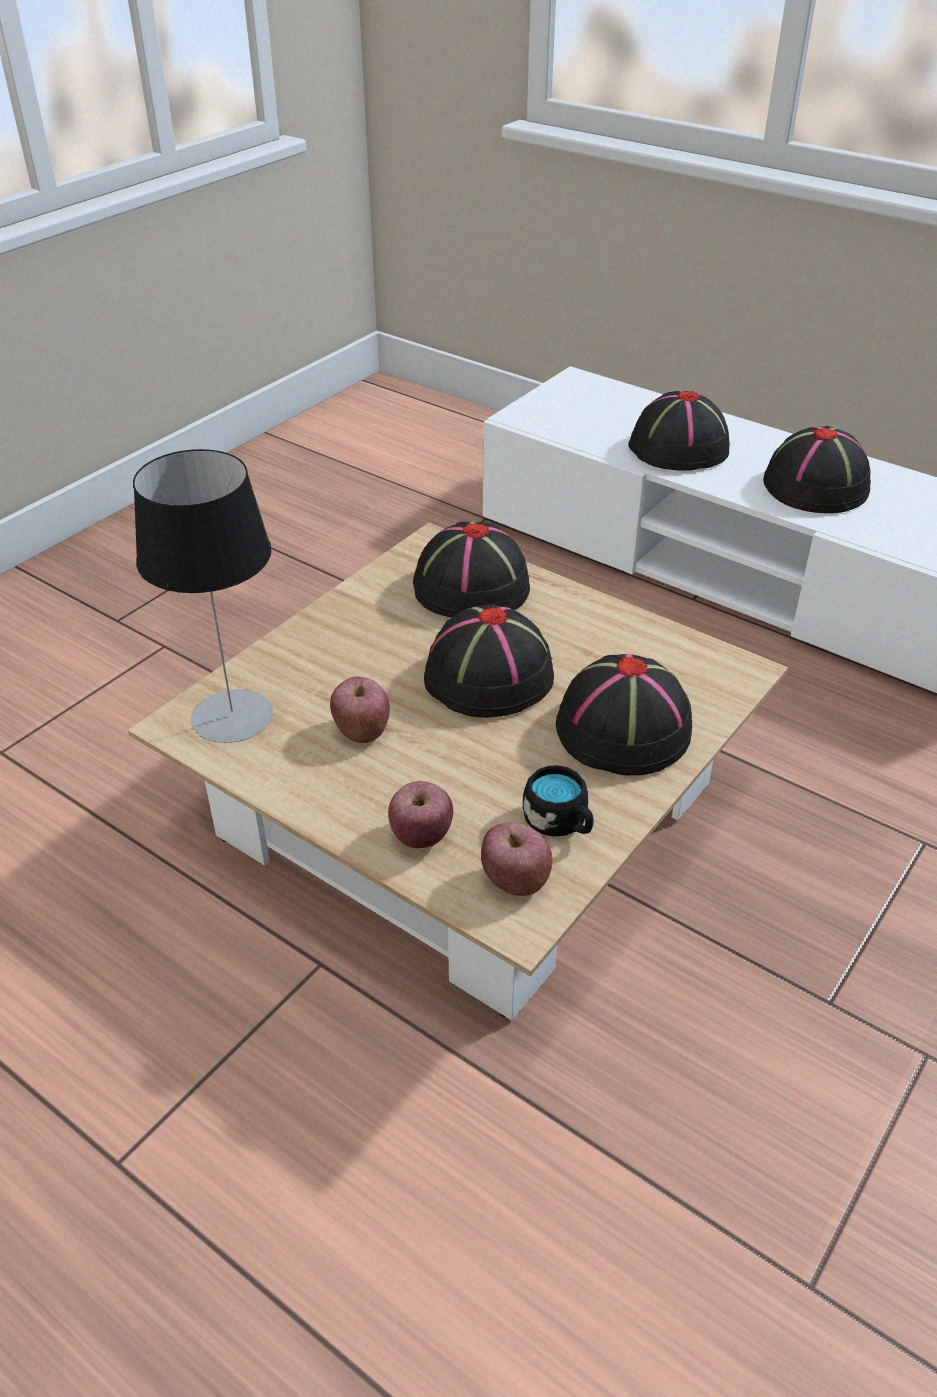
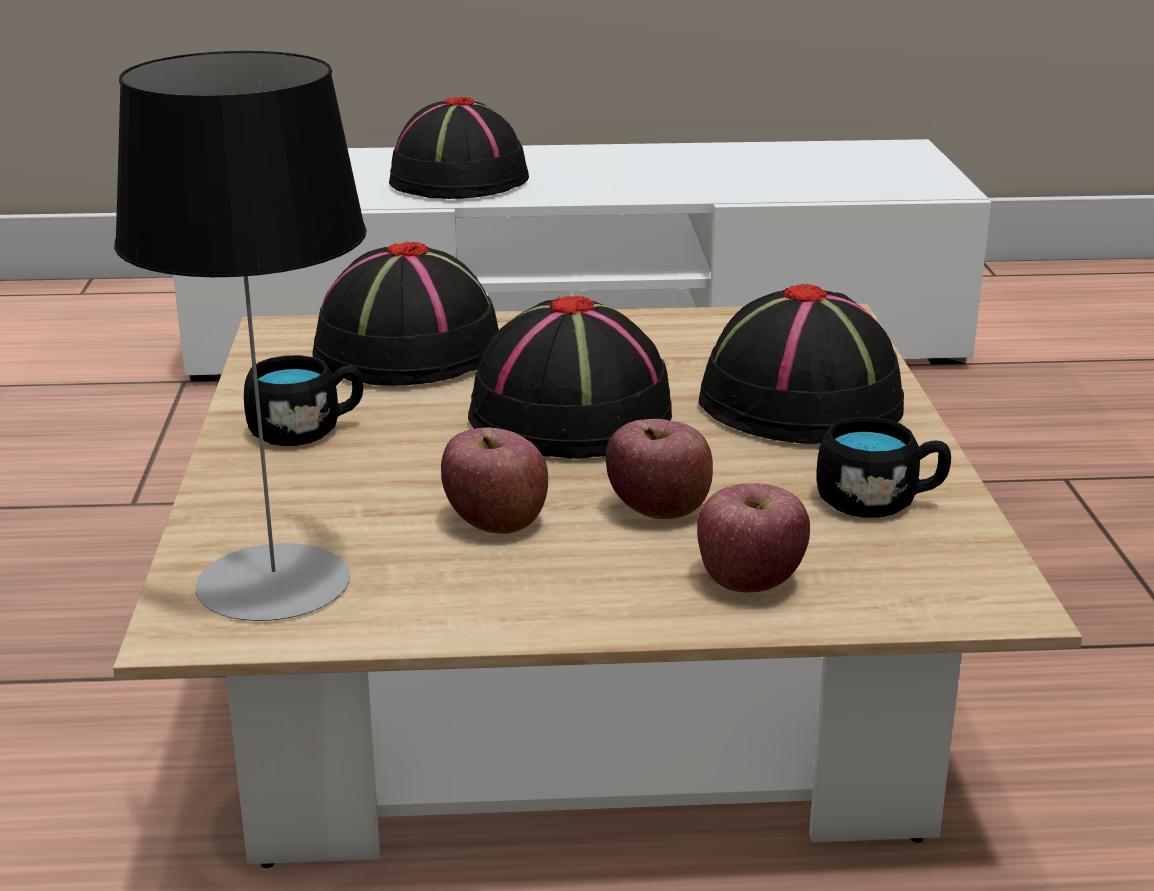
camera: 40 degrees left, 15 degrees down
apple [481,822,552,896] -> apple moved to [606,419,713,519]
black hat [763,426,871,513] -> none
none -> black mug [244,355,363,446]

